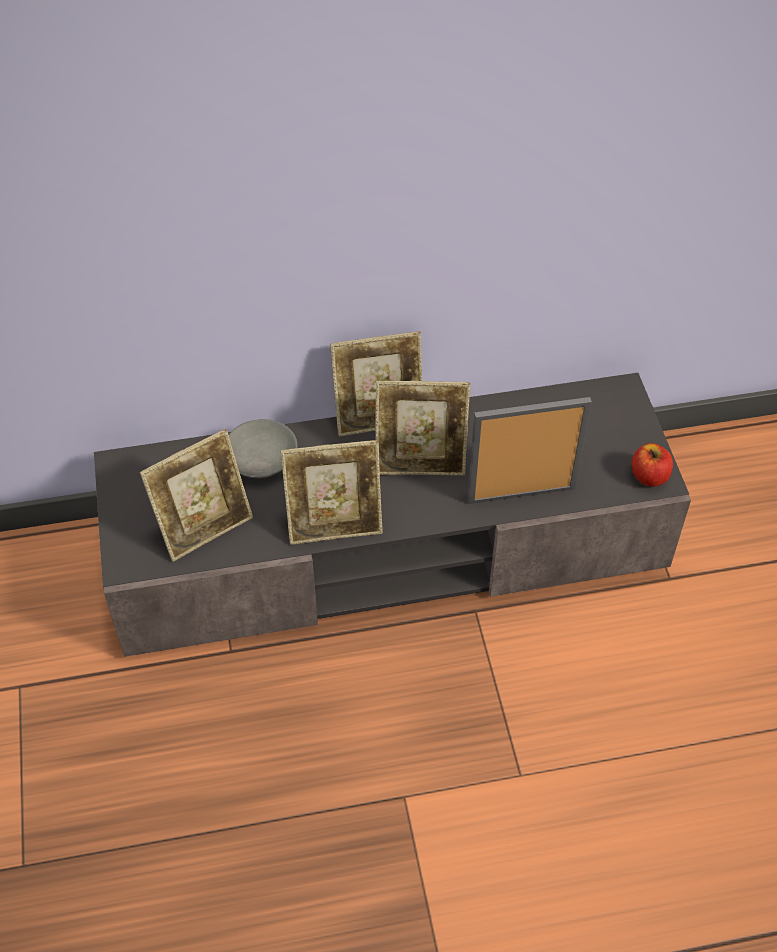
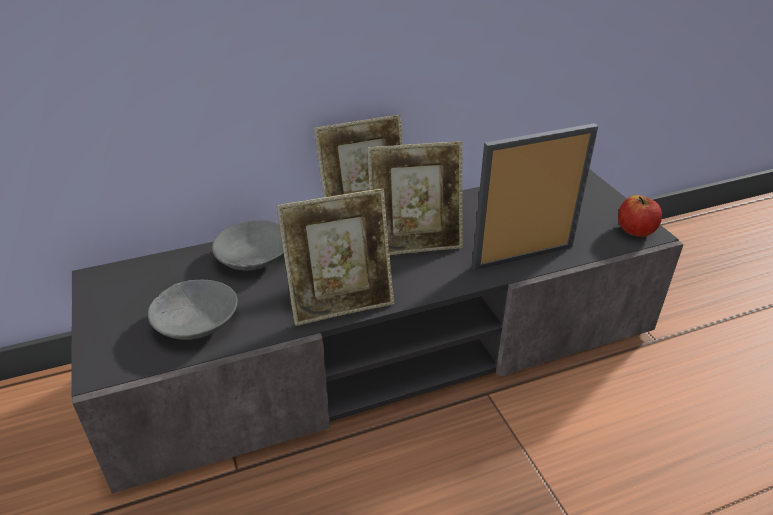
camera: 10 degrees left, 15 degrees down
picture frame [139,429,253,562] -> grey bowl [148,280,238,340]

